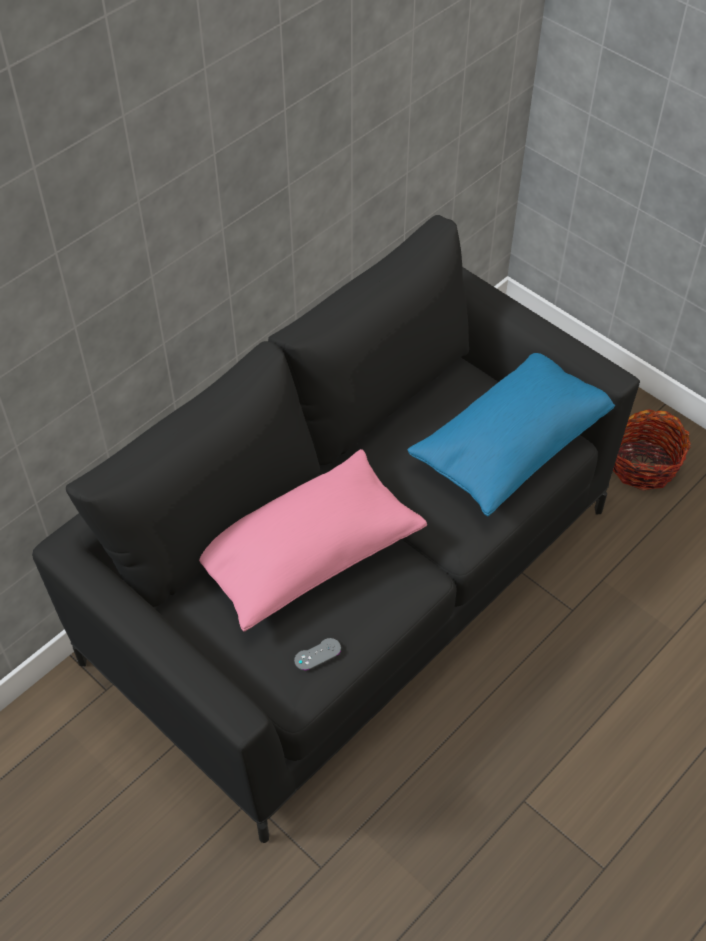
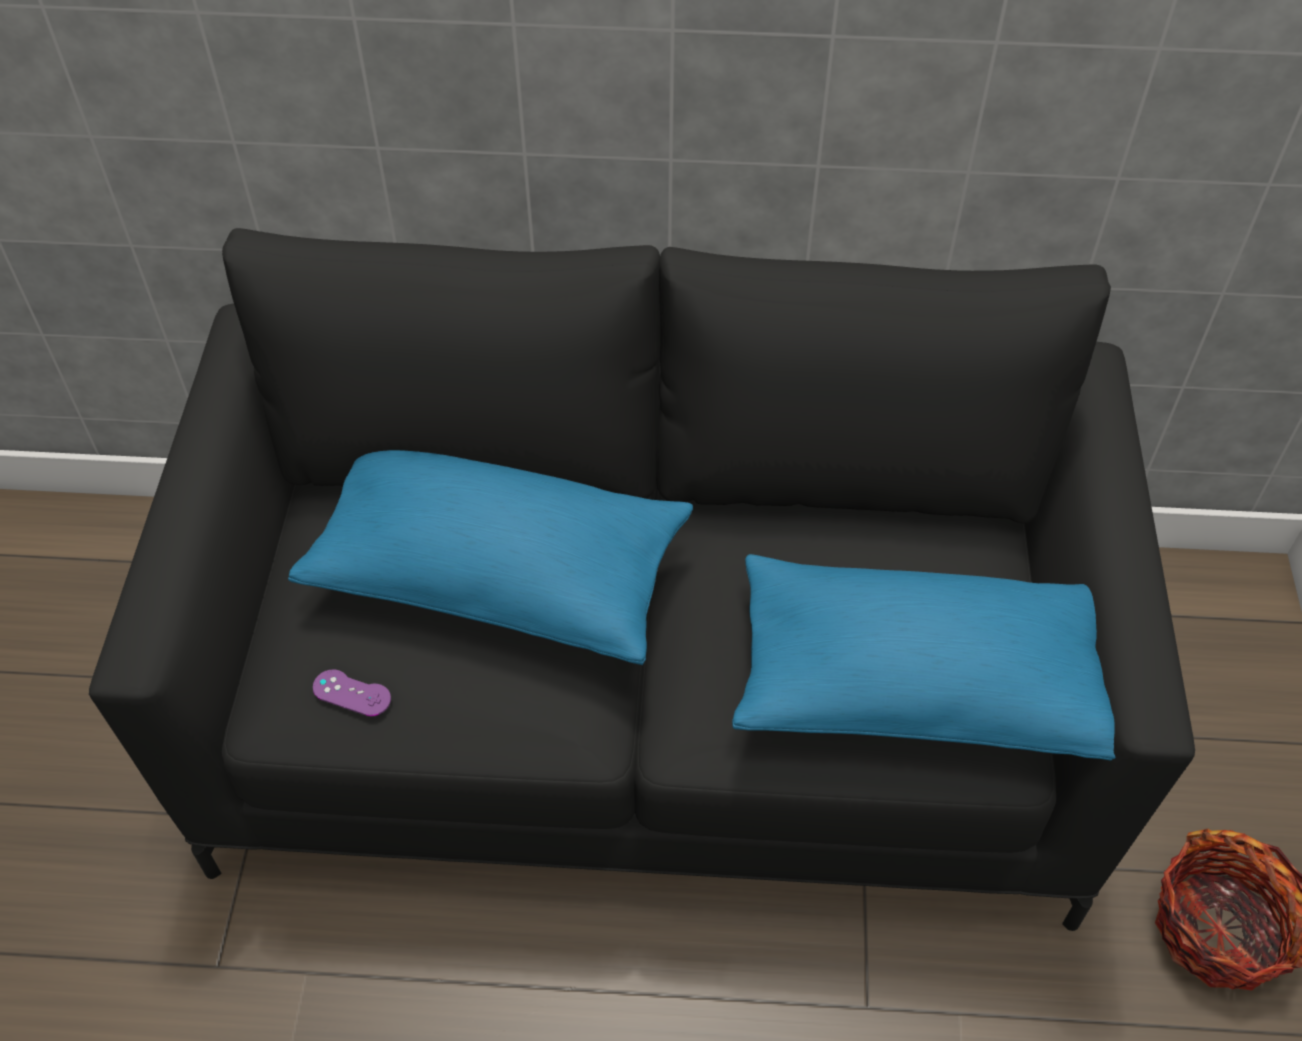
camera: 50 degrees right, 0 degrees up
pink pillow [199,449,427,632] -> blue pillow [288,450,693,665]
grey game controller [294,638,341,670] -> purple game controller [313,669,391,716]

